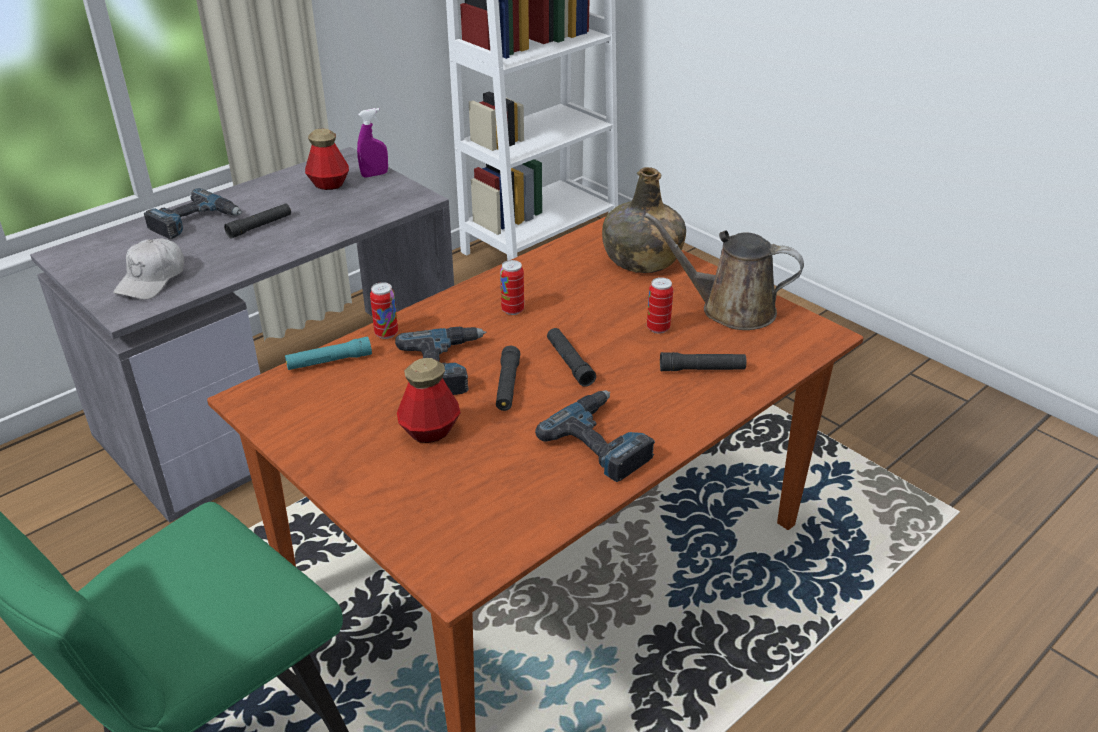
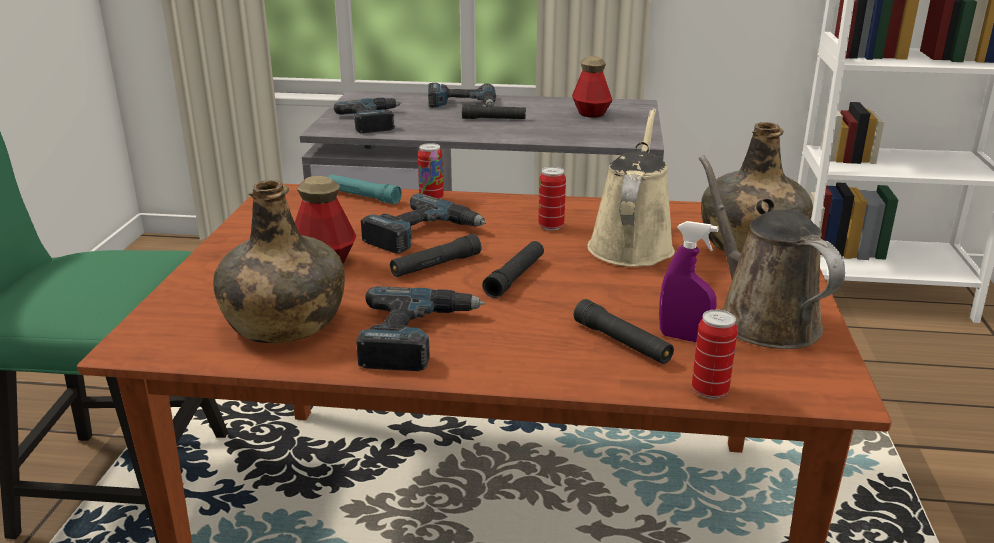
camera: 50 degrees right, 10 degrees down
white cap [113,239,184,300] -> power drill [334,98,402,133]
purple spray bottle [357,108,388,178] -> purple spray bottle moved to [659,221,718,342]
can [647,277,673,334] -> can moved to [692,310,738,399]
none -> green bottle [213,180,345,343]
none -> beige watering can [587,108,675,267]

